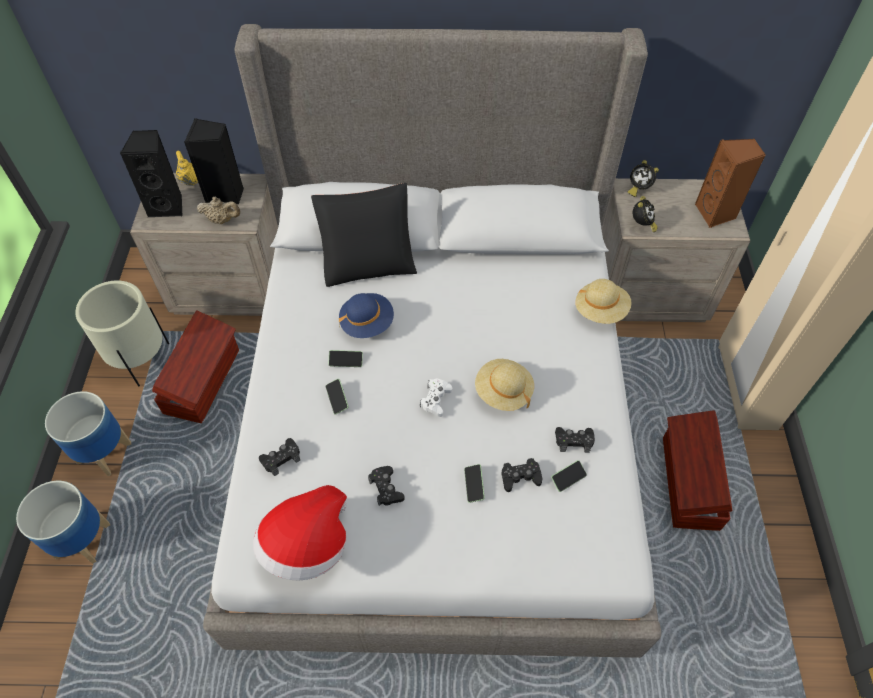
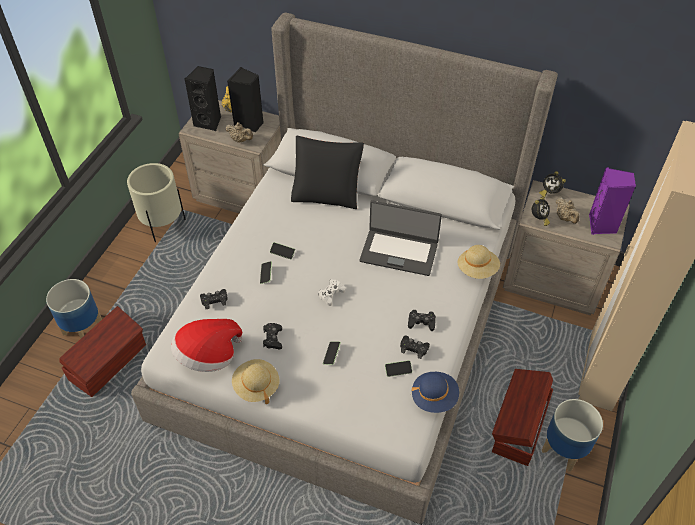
camera: 20 degrees right, 5 degrees down
planter [45,391,131,476] -> planter moved to [542,399,603,472]
brown storage box [152,310,239,423] -> brown storage box moved to [59,306,146,397]
blue hat [339,293,394,338] -> blue hat moved to [411,372,459,413]
beige hat [475,359,534,411] -> beige hat moved to [232,359,280,404]
black game controller [501,458,542,492] -> black game controller moved to [408,310,436,331]
brown speaker [695,139,766,228] -> purple speaker [589,167,636,235]
none -> laptop [359,200,442,276]
none -> beige teapot [556,197,580,224]

